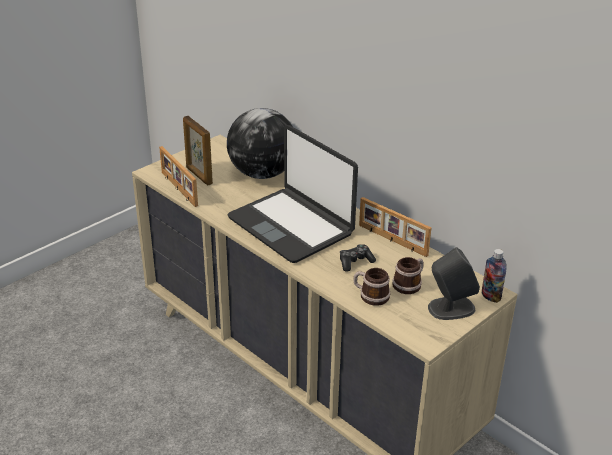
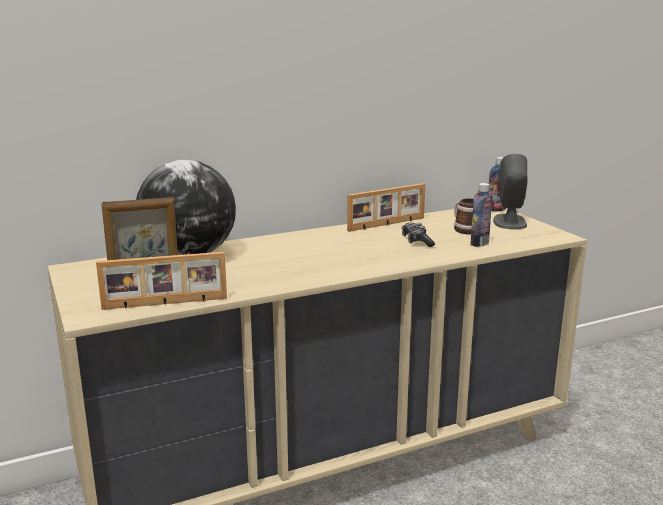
camera: 70 degrees left, 15 degrees down
laptop [227,125,358,263] -> none
mug [353,268,390,306] -> bottle [470,183,493,247]

